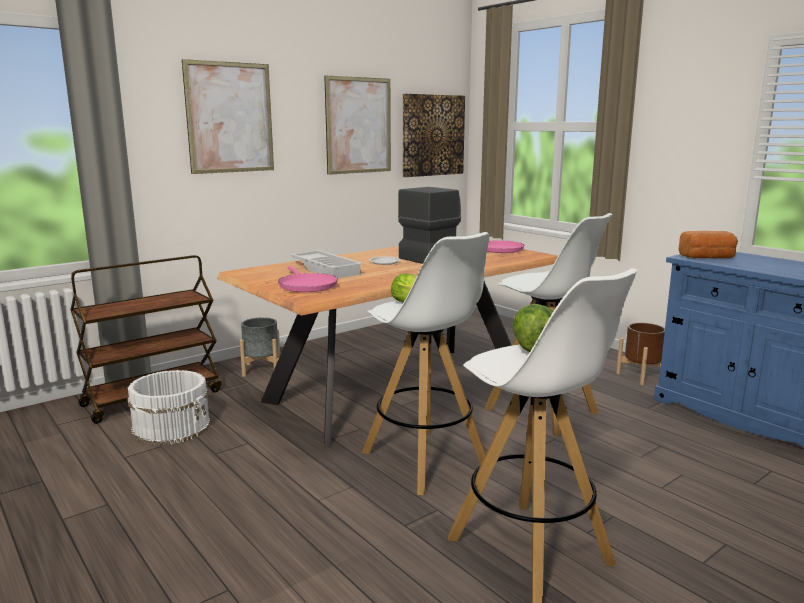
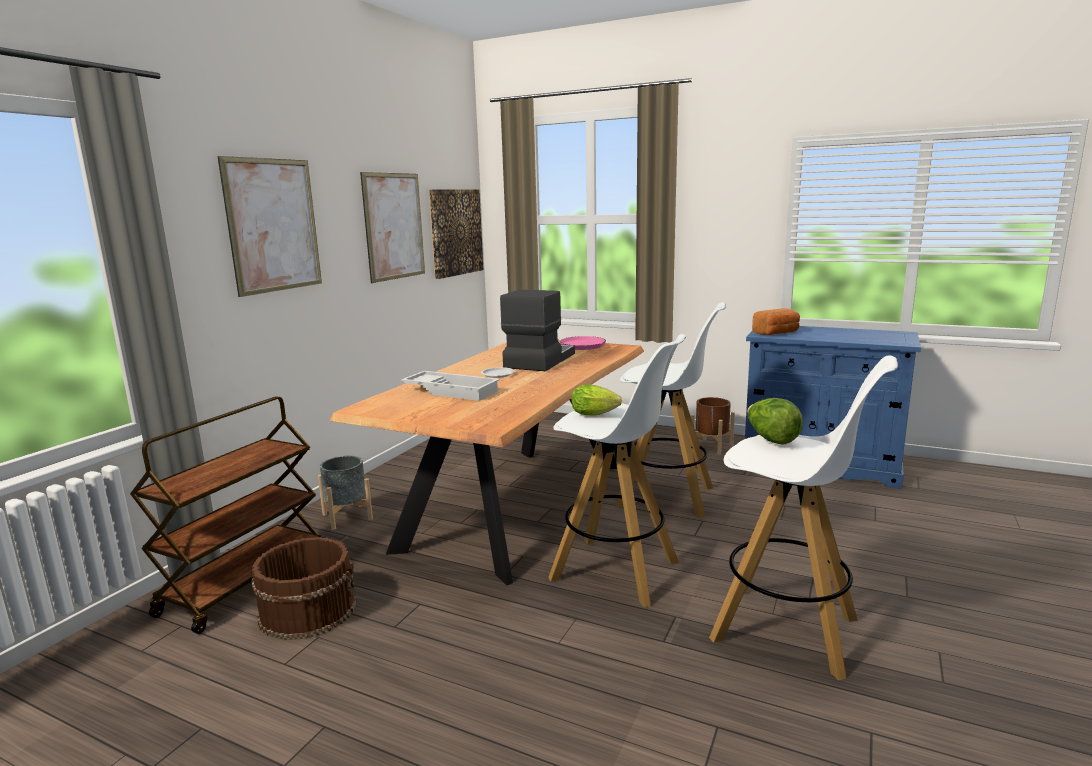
camera: 25 degrees left, 0 degrees up
white bucket [128,370,211,445] -> brown bucket [251,537,356,640]
pink frying pan [278,266,338,292] -> none

